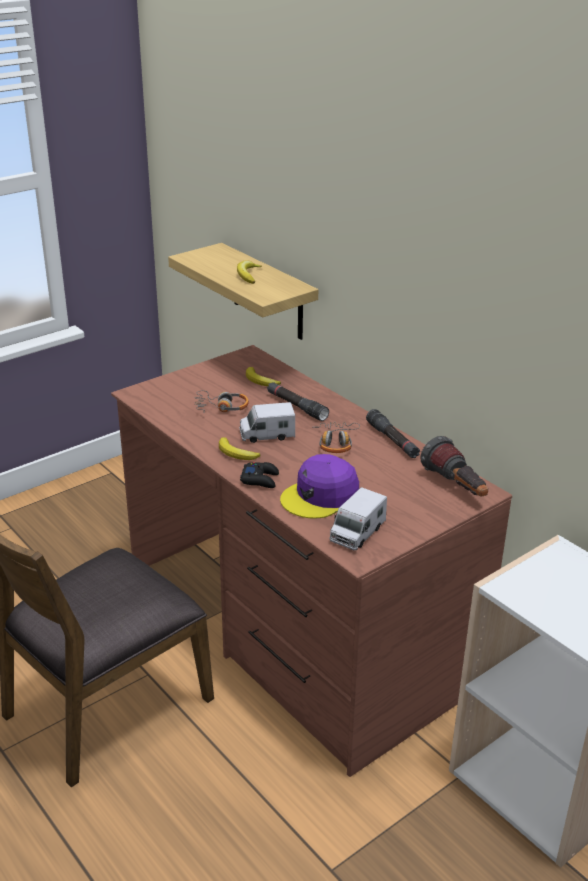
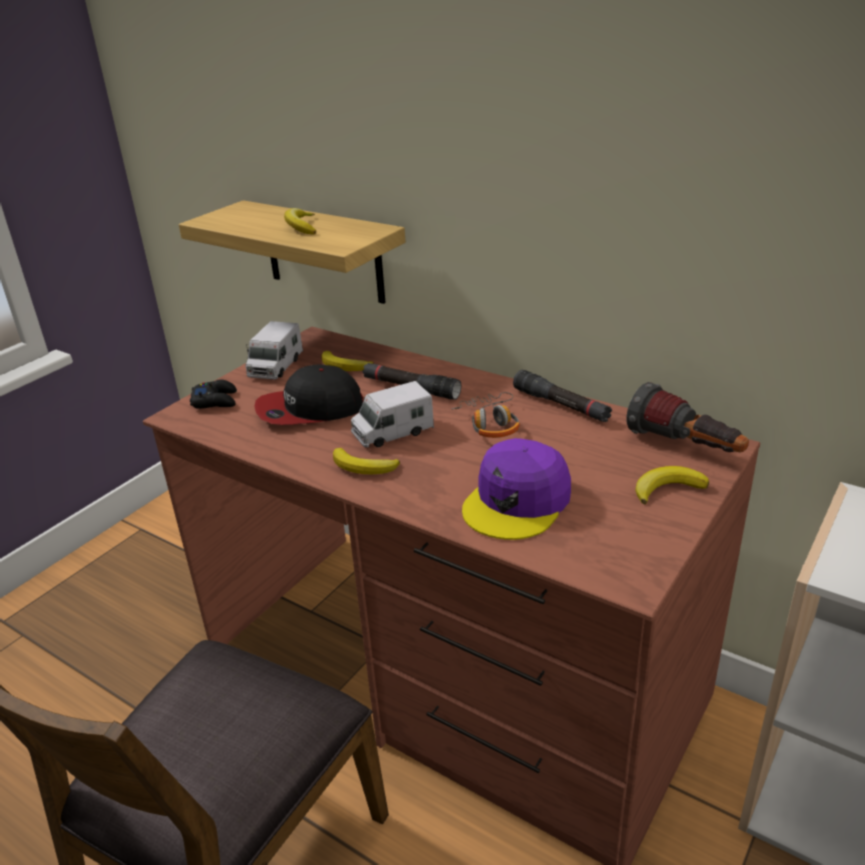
camera: 15 degrees left, 0 degrees up
headphones [194,390,249,412] -> cap [254,365,364,425]
black game controller [240,462,279,488] -> black game controller moved to [190,380,237,409]
toy truck [330,487,387,550] -> toy truck moved to [245,321,303,380]
none -> banana [635,466,709,505]

